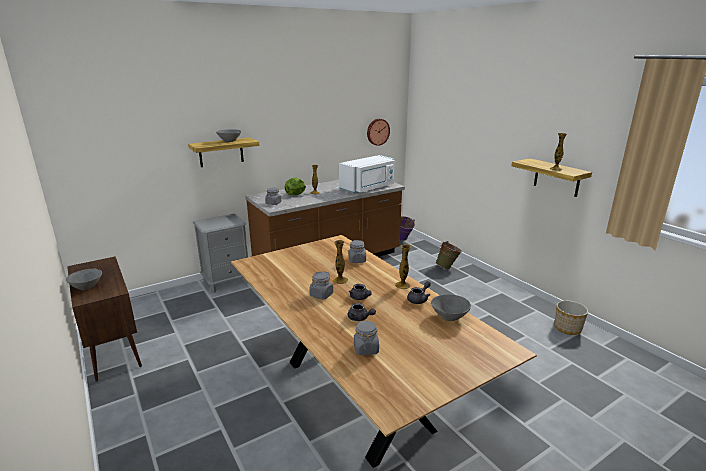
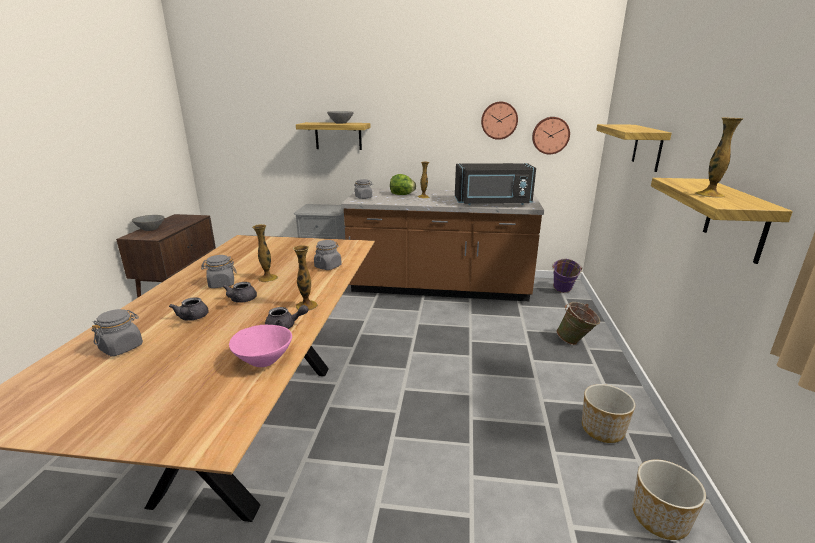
camera: 40 degrees right, 0 degrees up
white microwave [339,155,395,193] -> black microwave [455,163,536,205]
grey bowl [431,294,471,321] -> pink bowl [229,325,292,367]
none -> wall clock [481,102,518,140]
none -> planter [582,384,635,443]
none -> shelf [596,124,672,172]

